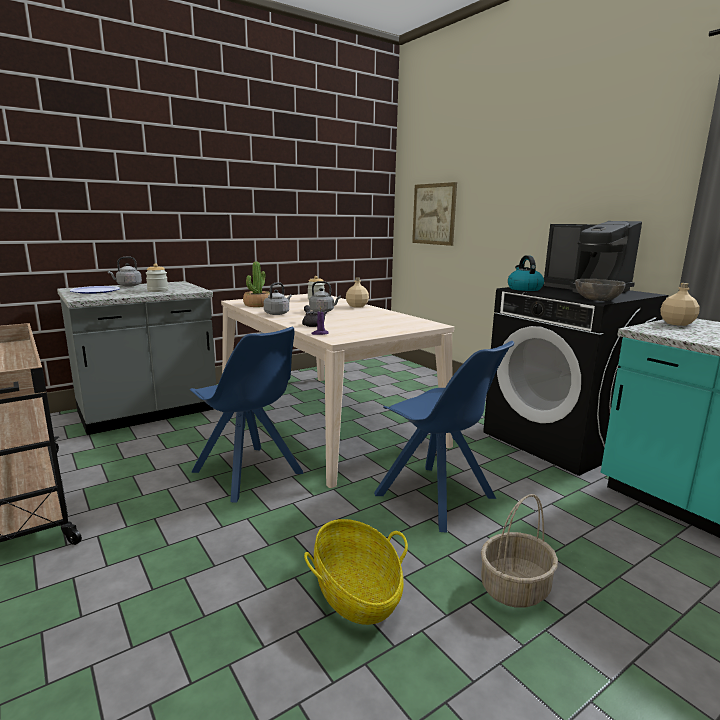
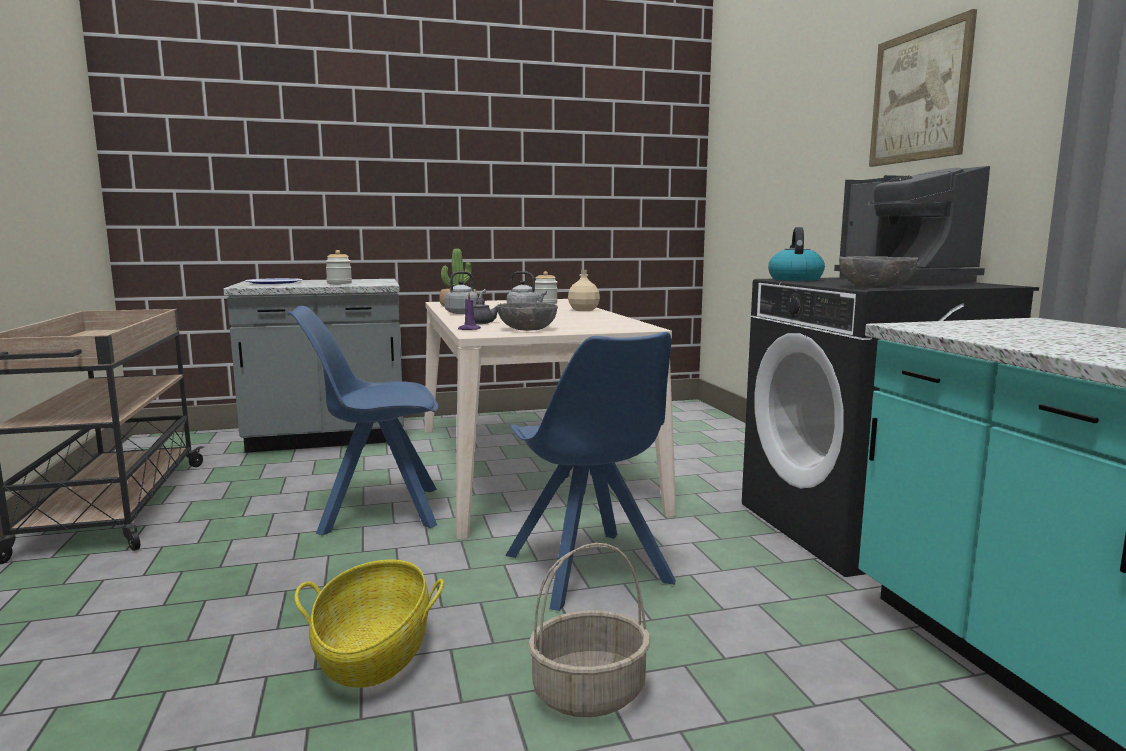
camera: 20 degrees right, 5 degrees down
grey kettle [108,256,142,287] -> none
blue chair [190,327,303,503] -> blue chair turned 105 degrees clockwise [287,306,439,536]
picture [412,182,457,246] -> picture moved to [869,9,977,167]
beige bottle [660,283,700,326] -> none
none -> grey bowl [497,302,558,331]

